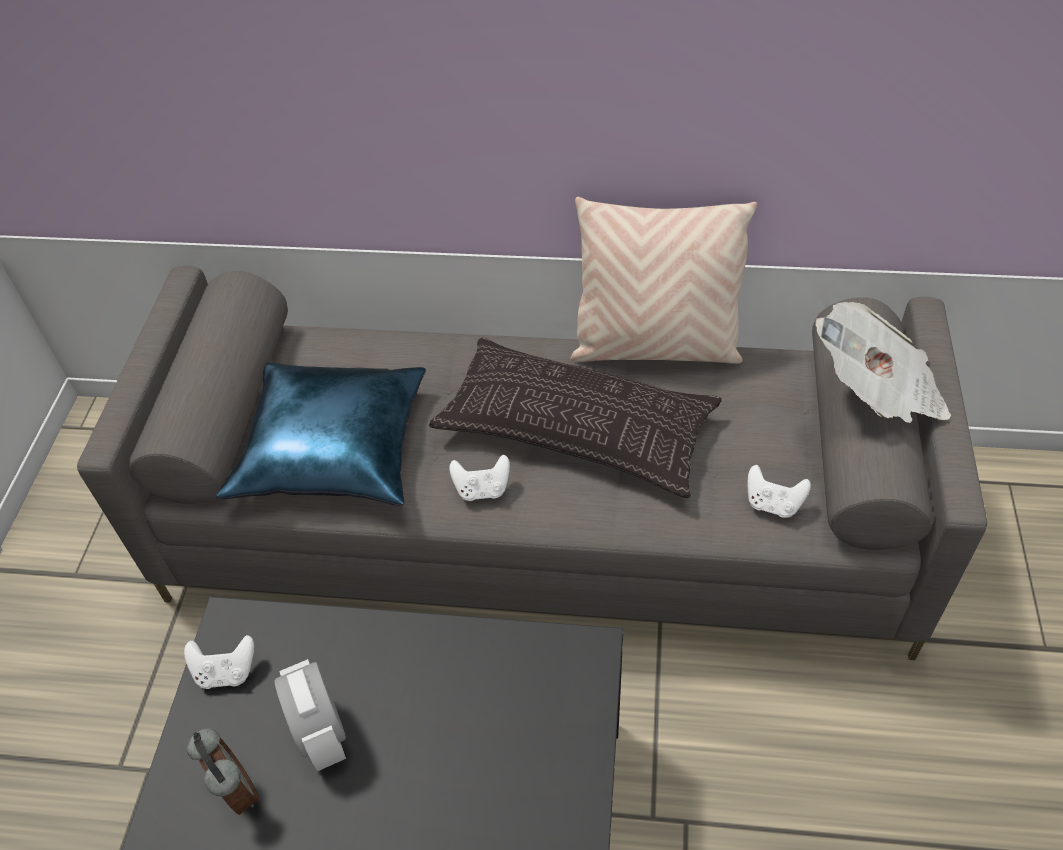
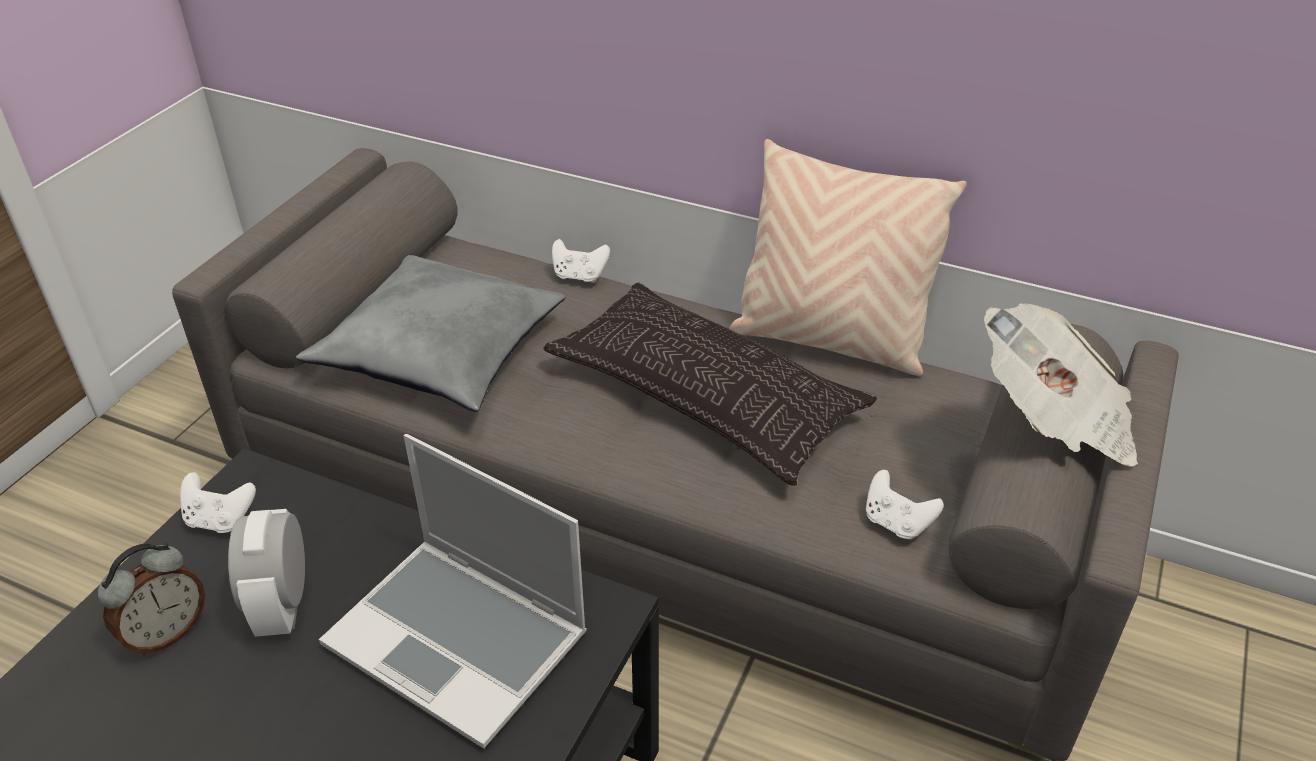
camera: 15 degrees right, 10 degrees down
alarm clock [187,728,259,815] -> alarm clock turned 60 degrees clockwise [98,543,205,656]
blue pillow [216,363,426,506] -> grey pillow [296,255,566,412]
white game controller [449,455,510,501] -> white game controller moved to [552,239,610,283]
none -> laptop [319,434,587,749]

